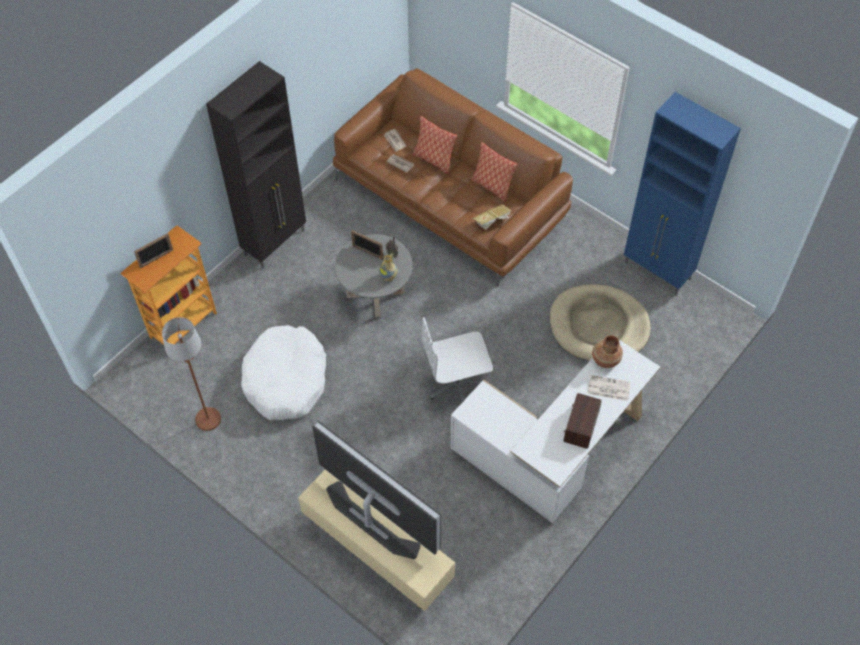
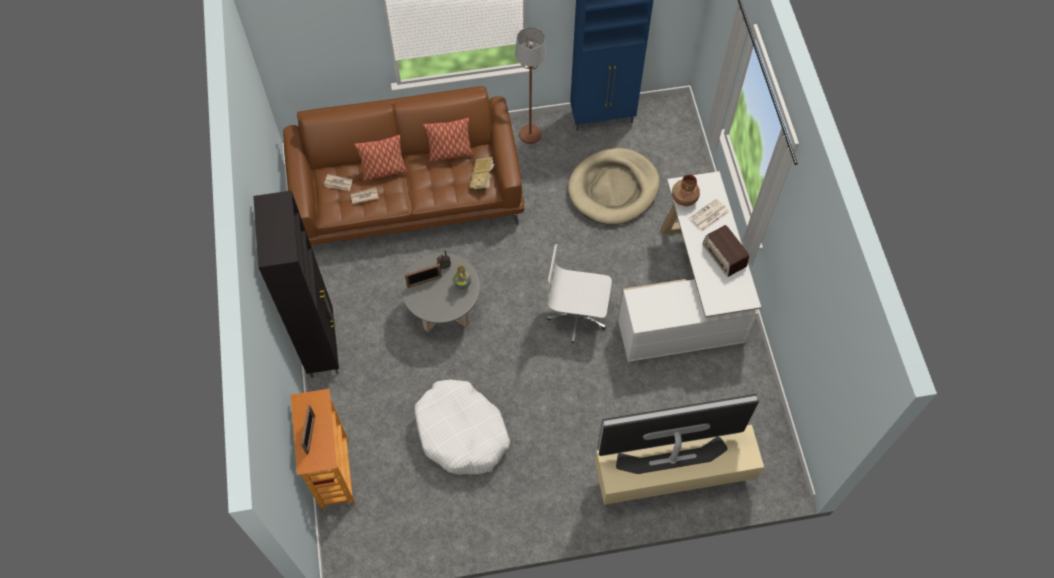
camera: 50 degrees left, 5 degrees up
brown floor lamp [162,317,221,431] -> brown floor lamp moved to [515,27,546,144]
white office chair [422,317,493,402] -> white office chair turned 75 degrees clockwise [546,244,612,343]

